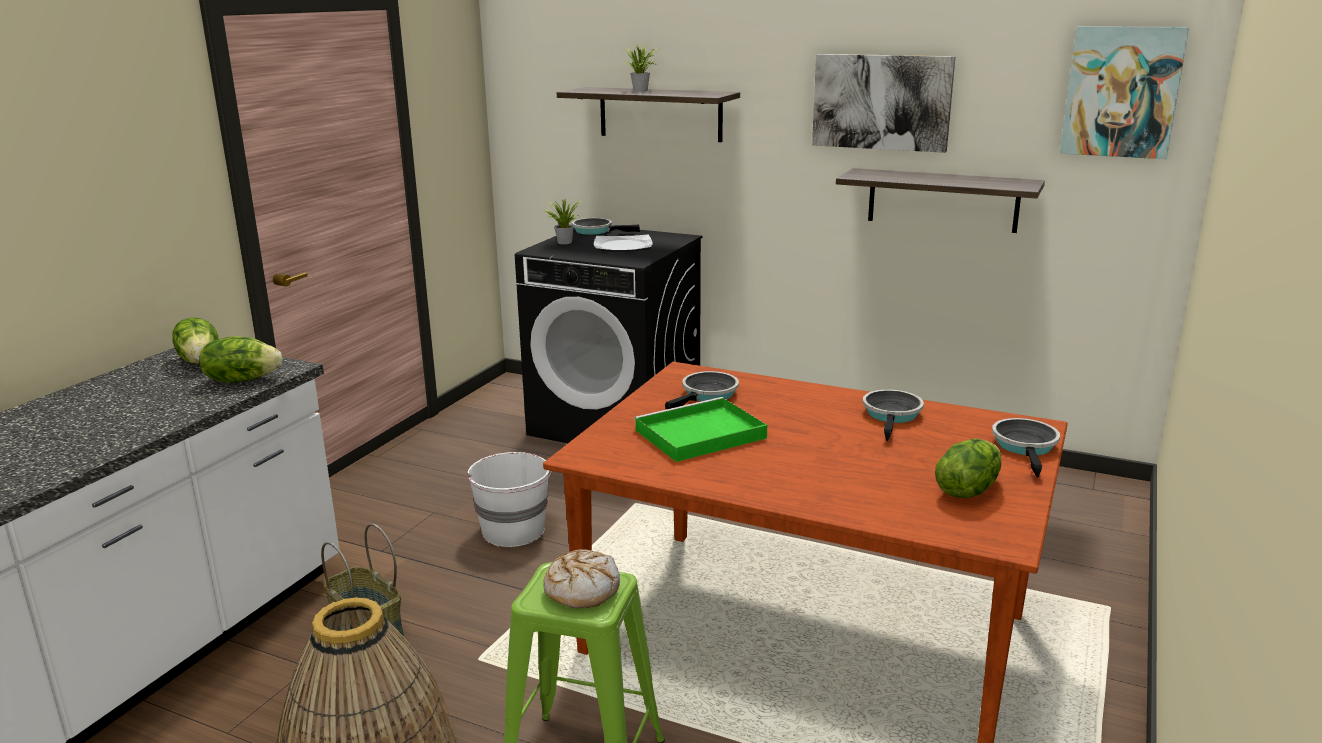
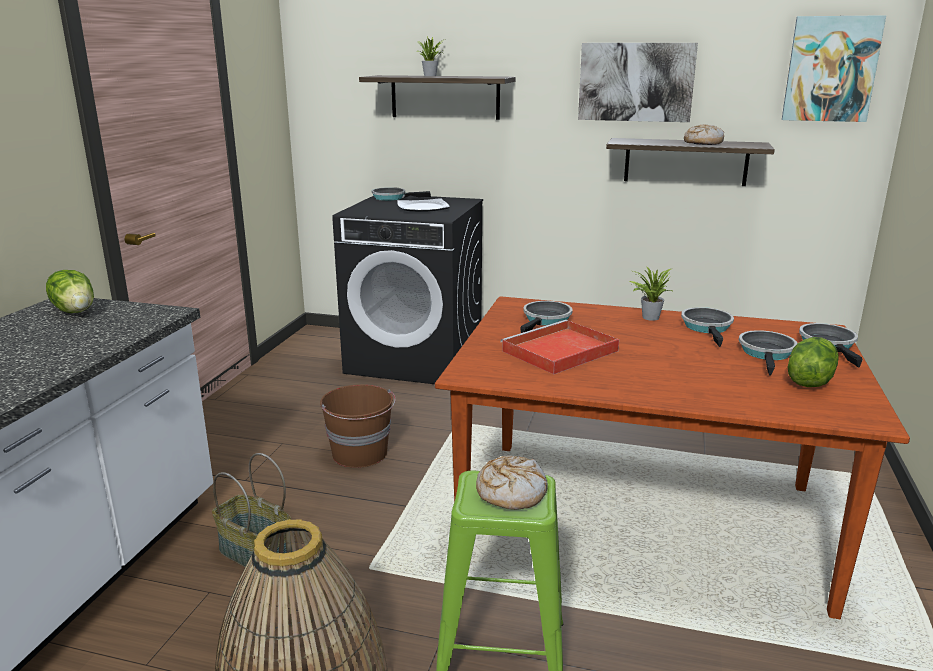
camera: 10 degrees left, 0 degrees up
lettuce [199,336,282,383] -> none
white bucket [467,452,552,547] -> brown bucket [320,384,395,468]
potted plant [544,199,582,244] -> potted plant moved to [629,266,673,321]
green tray [634,397,767,462] -> red tray [500,320,619,374]
none -> bread [684,124,724,145]
none -> frying pan [739,330,798,376]

